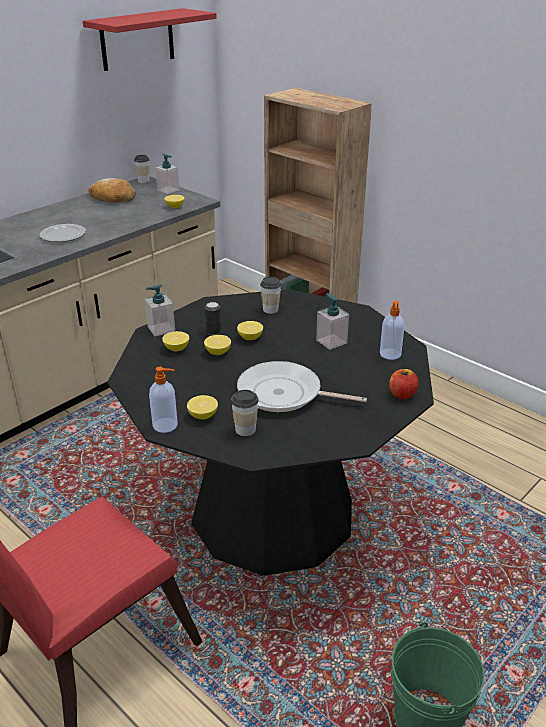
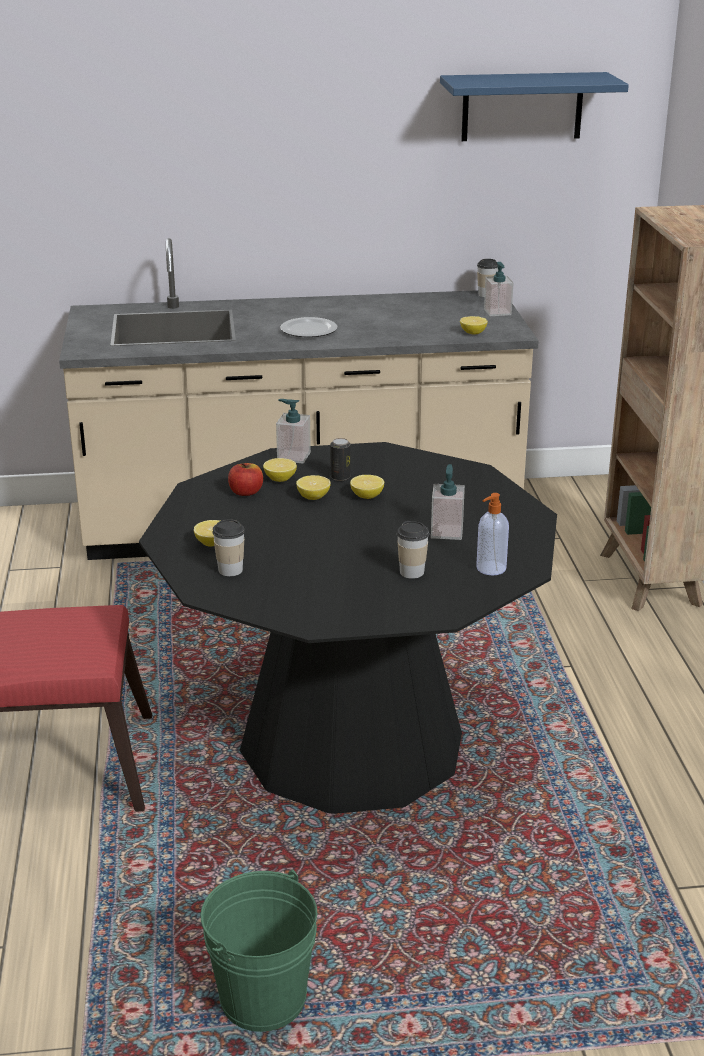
camera: 40 degrees right, 5 degrees down
red shelf [83,8,217,71] -> blue shelf [440,72,629,141]
bread [88,178,136,202] -> none
soap dispenser [149,367,178,433] -> none
frying pan [237,361,367,412] -> none
cup [260,277,281,314] -> cup moved to [397,521,429,579]
apple [389,369,419,399] -> apple moved to [228,463,263,496]

